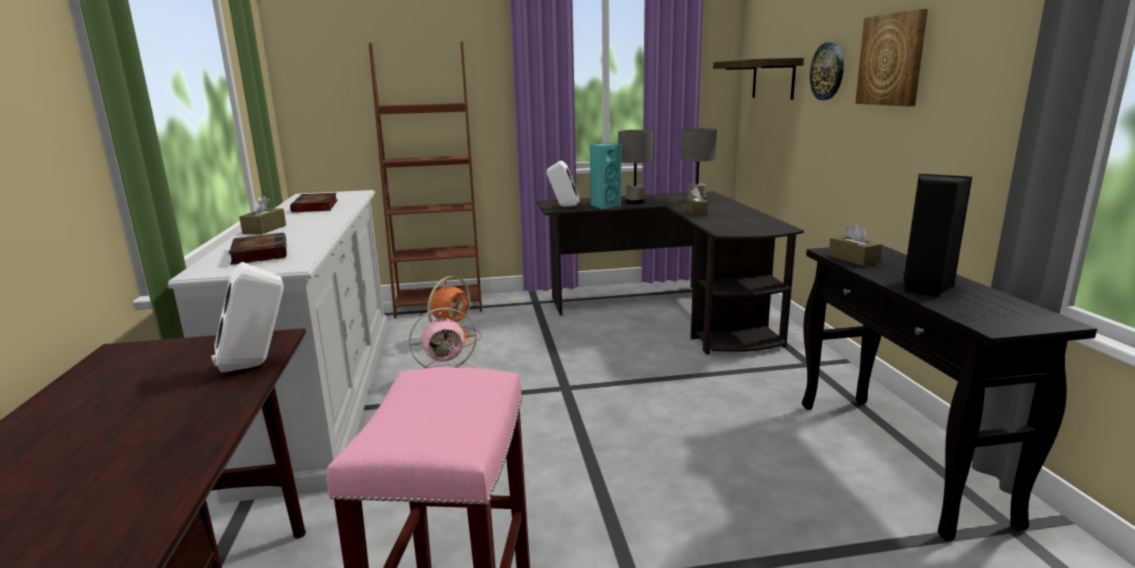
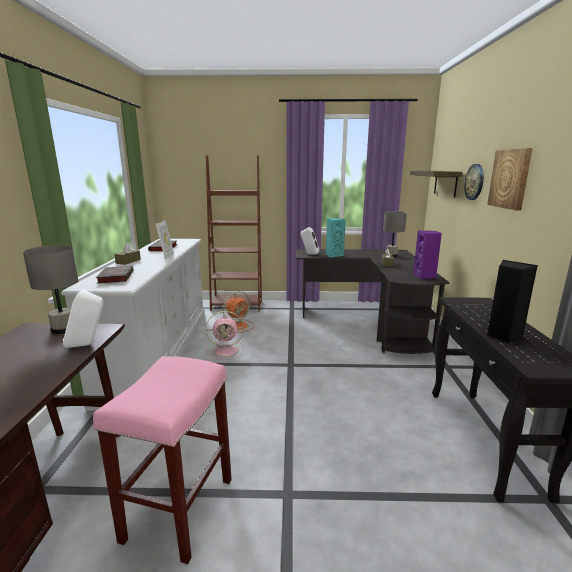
camera: 10 degrees right, 0 degrees up
grey table lamp [618,130,653,204] -> grey table lamp moved to [23,245,78,334]
brown tissue box [828,223,882,266] -> none
none -> picture frame [156,220,174,260]
none -> purple speaker [413,230,442,279]

